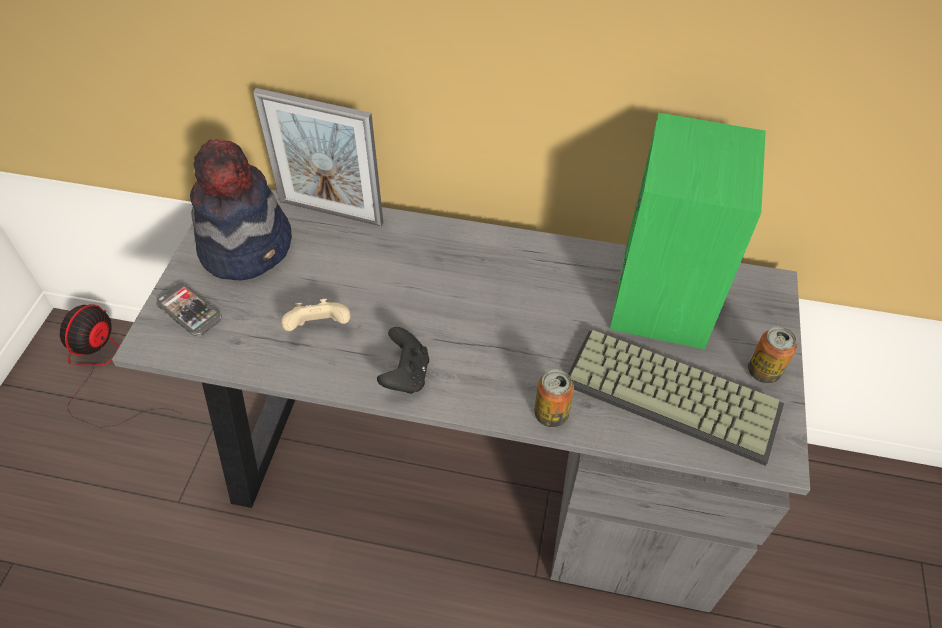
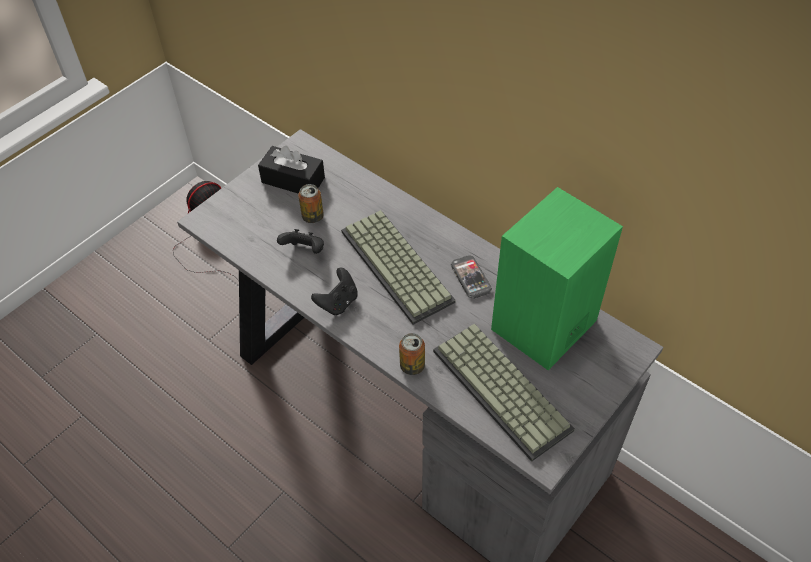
camera: 30 degrees right, 0 degrees up
phone [156,283,222,336] -> phone moved to [451,255,492,299]
hat [190,139,292,280] -> black tissue box [258,146,325,194]
picture frame [253,88,383,227] -> none
beige game controller [281,299,350,331] -> black game controller [277,229,324,254]
can [748,326,797,383] -> can moved to [298,184,324,223]
none -> keyboard [341,210,456,325]

